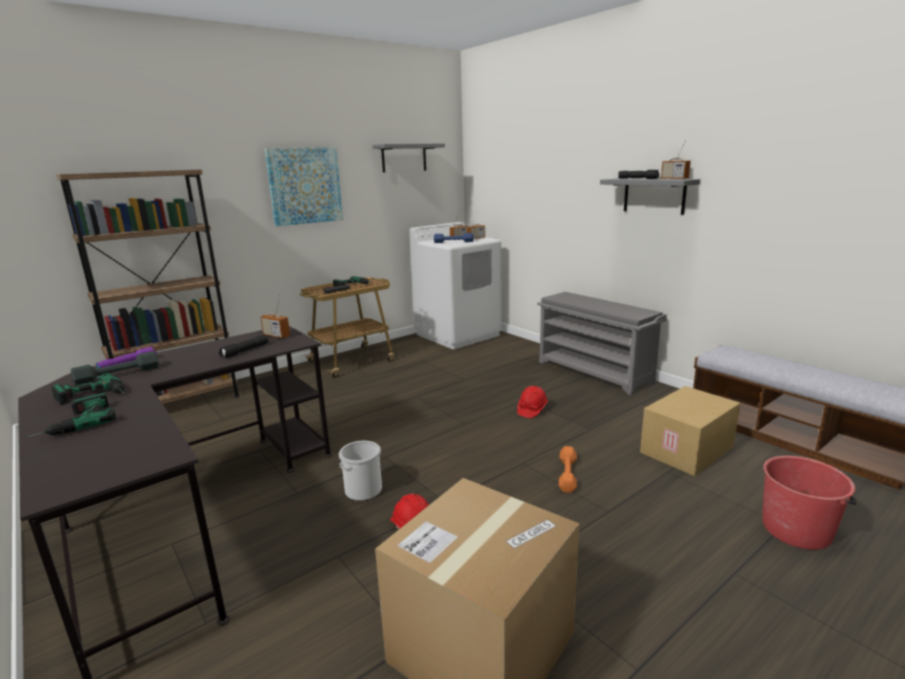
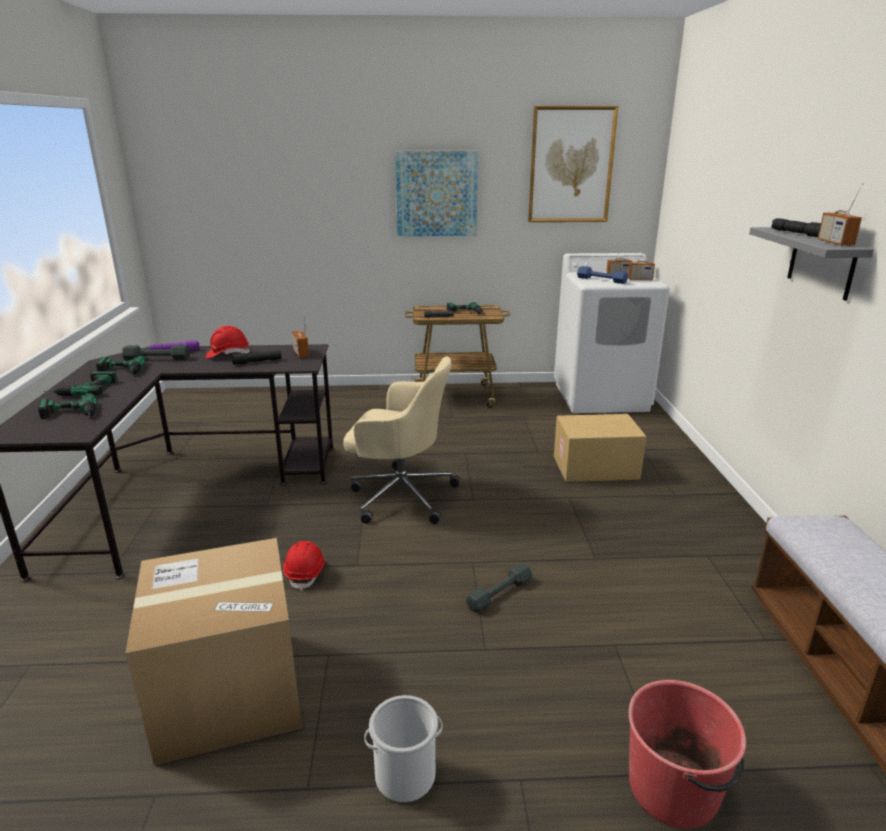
camera: 35 degrees right, 5 degrees up
brown bookcase [56,170,240,404] -> none
bucket [339,441,382,501] -> bucket moved to [364,695,443,803]
grey shelf [373,143,445,173] -> picture [528,106,618,222]
red hard hat [517,386,548,418] -> red hard hat moved to [206,326,250,359]
grey shoe rack [537,292,667,395] -> none
orange dumbbell [559,446,577,493] -> grey dumbbell [466,562,533,613]
cardboard box [640,386,740,476] -> cardboard box moved to [554,414,646,482]
none -> power drill [38,393,98,419]
none -> beige office chair [343,356,461,524]

